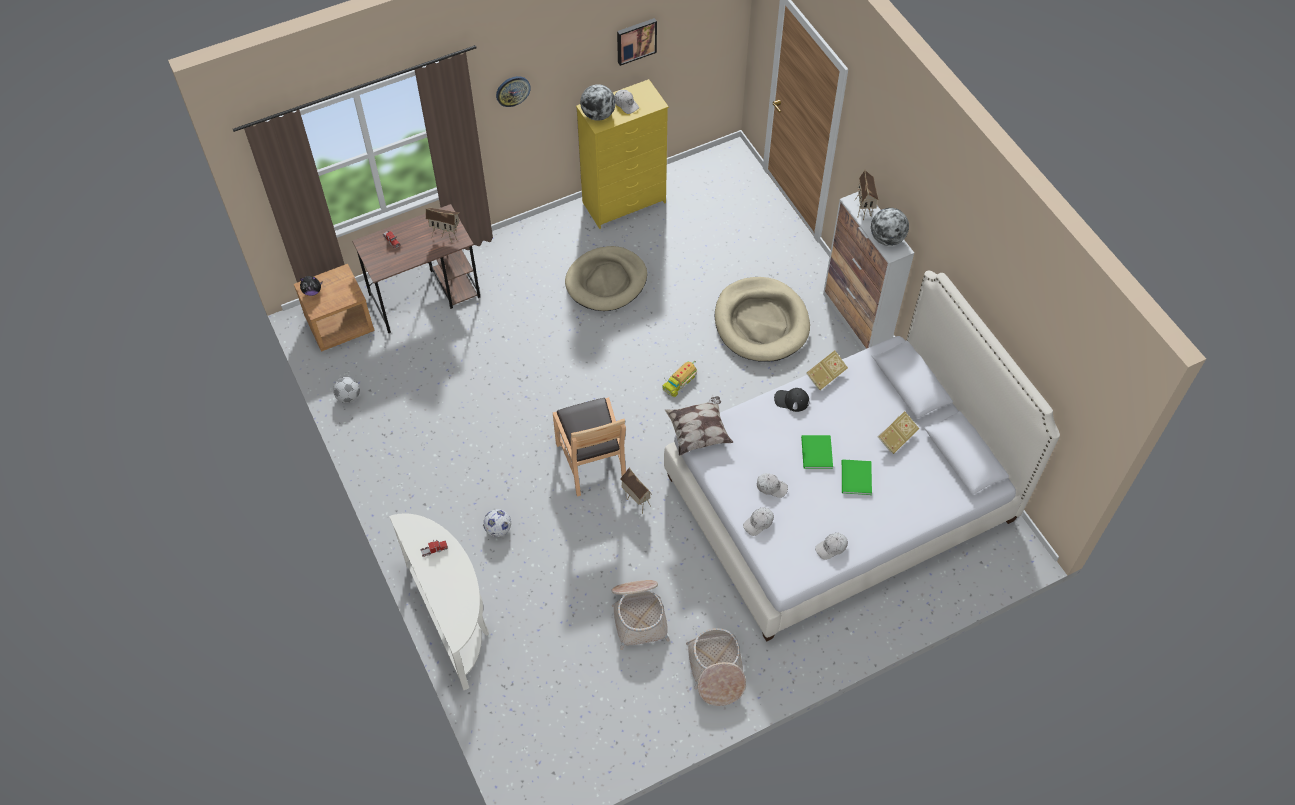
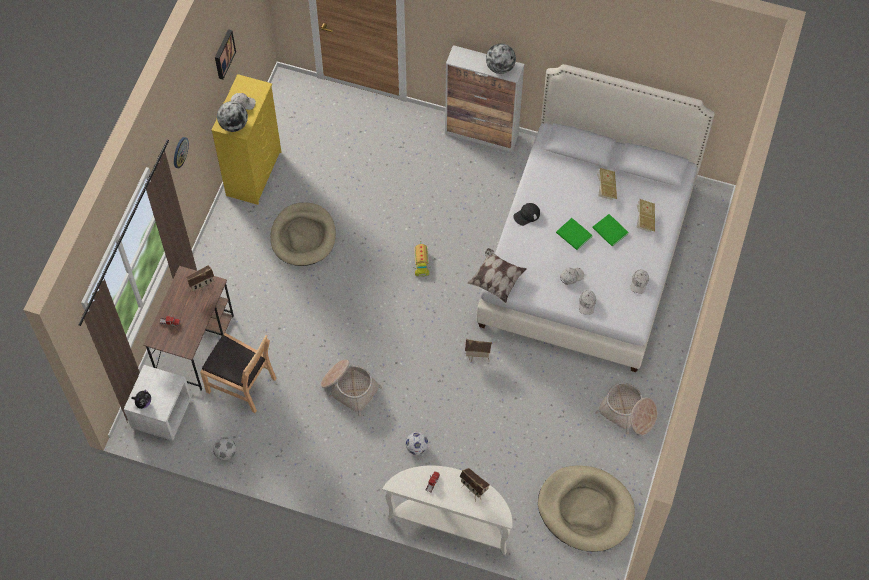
camera: 45 degrees left, 5 degrees up
brown nightstand [294,264,375,352] -> white nightstand [124,365,192,441]
brown chair [553,397,626,497] -> brown chair moved to [200,333,277,413]
basket [611,580,670,650] -> basket moved to [321,359,382,416]
beige dog bed [715,277,810,362] -> beige dog bed moved to [538,465,635,552]
book [806,350,848,390] -> book moved to [636,199,655,232]
toy house [855,170,879,220] -> toy house moved to [460,468,490,502]

